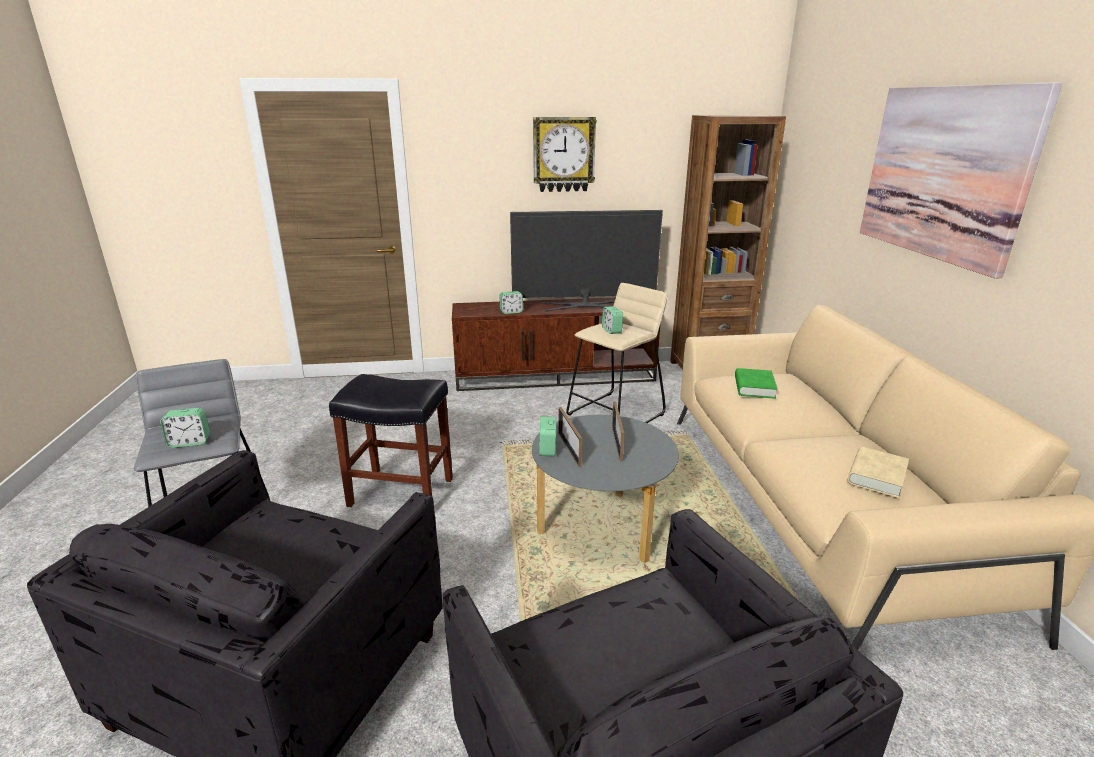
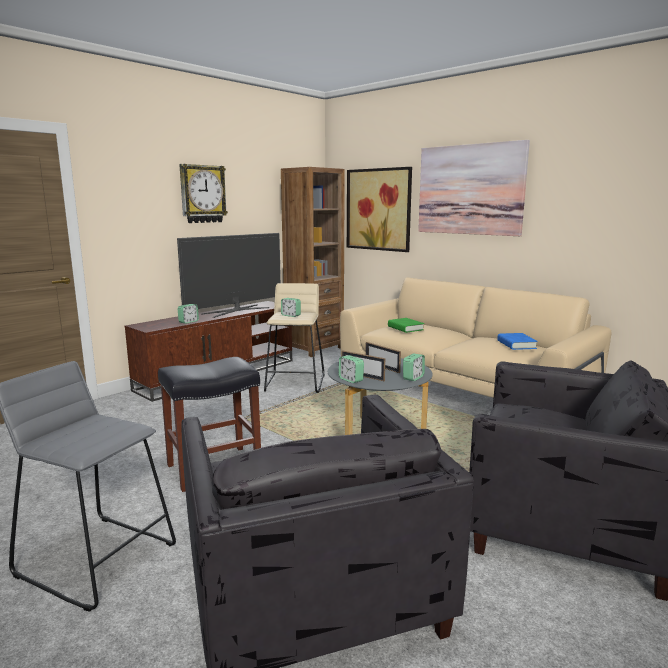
camera: 40 degrees left, 10 degrees down
alarm clock [160,408,210,448] -> alarm clock moved to [403,354,425,381]
beige book [848,447,909,498] -> blue book [497,333,538,350]
none -> picture [347,167,412,252]

